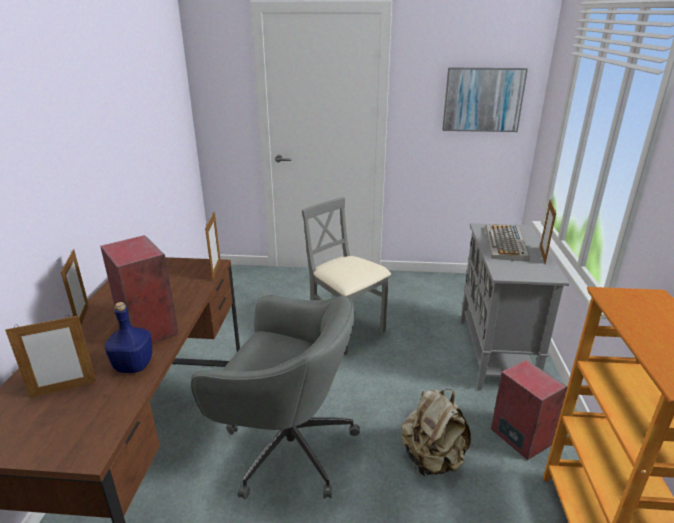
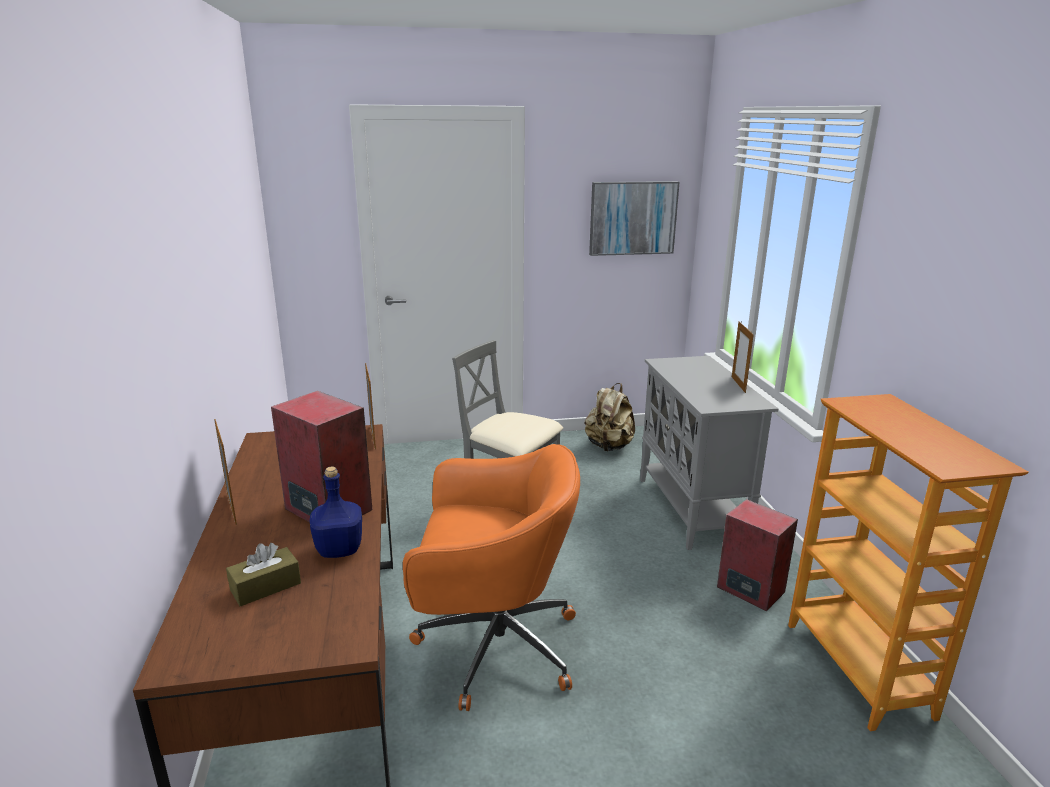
camera: 15 degrees left, 5 degrees down
picture frame [5,316,97,398] -> brown tissue box [226,543,301,606]
grey office chair [191,295,360,499] -> orange office chair [403,444,580,711]
beige backpack [401,389,471,476] -> beige backpack moved to [585,383,635,451]
keyboard [485,224,530,262] -> none

